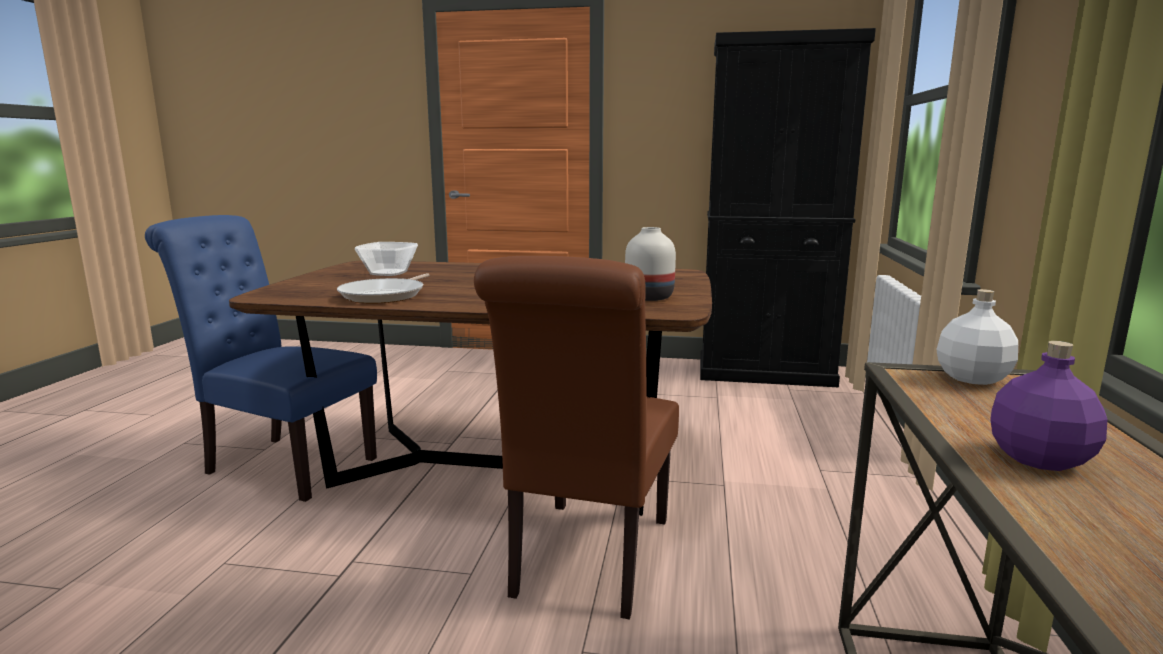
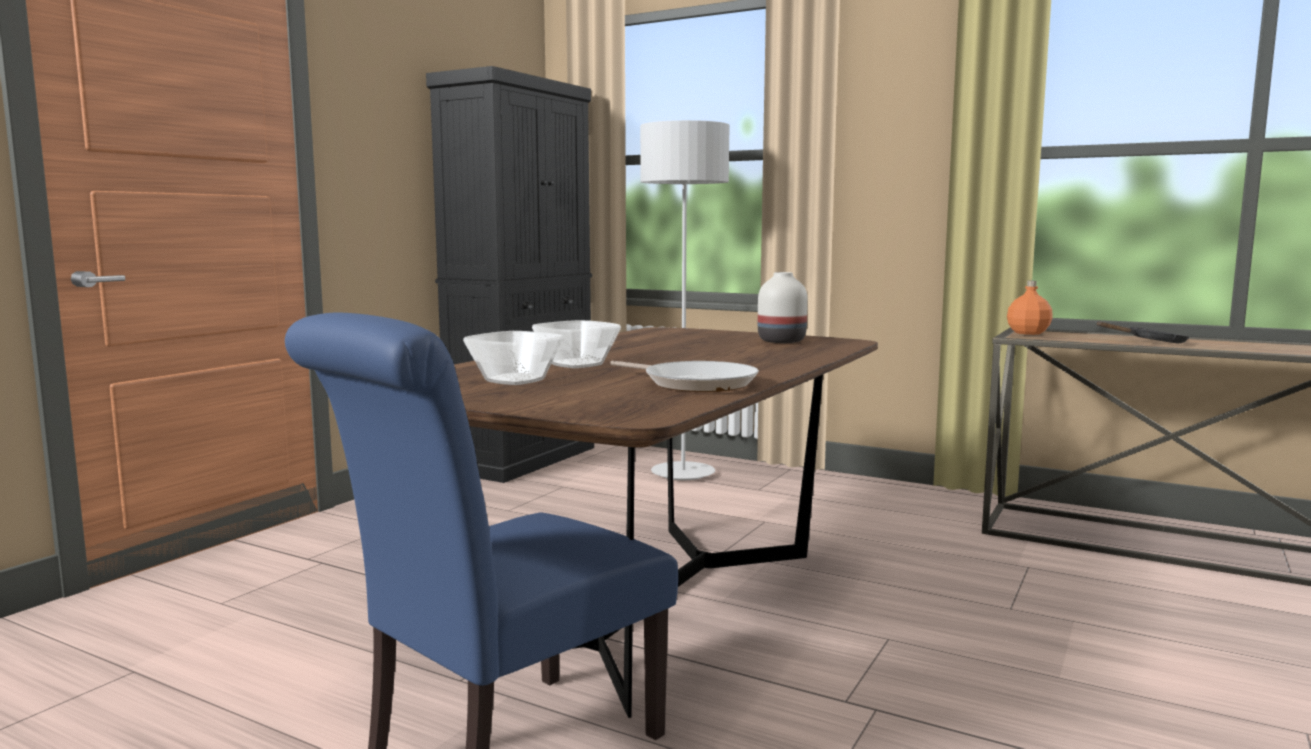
camera: 70 degrees left, 5 degrees down
brown chair [474,256,679,620] -> none
white bottle [936,289,1018,385] -> orange bottle [1007,281,1053,335]
purple bottle [990,341,1107,471] -> black frying pan [1096,321,1189,343]
none -> bowl [532,320,621,368]
none -> grey floor lamp [640,120,730,480]

